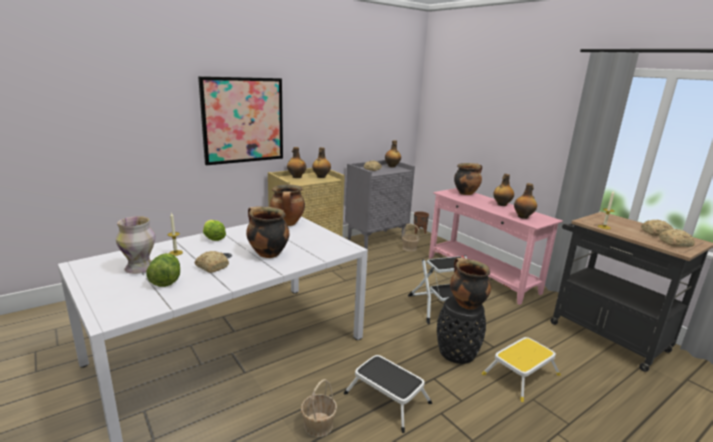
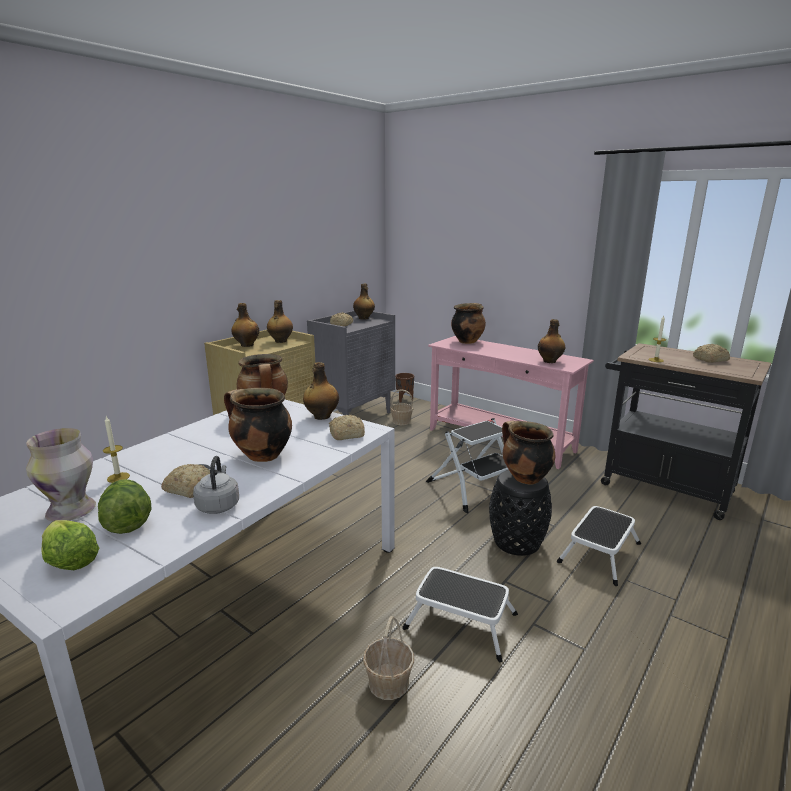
camera: 15 degrees left, 0 degrees up
picture [198,76,283,165] -> none
lettuce [203,220,226,241] -> lettuce moved to [42,520,99,570]
yellow step ladder [482,337,561,402] -> black step ladder [556,506,641,586]
bottle [493,174,514,206] -> bottle moved to [303,362,339,420]
bread [659,229,695,247] -> bread moved to [329,415,365,440]
none -> grey kettle [193,456,239,514]

